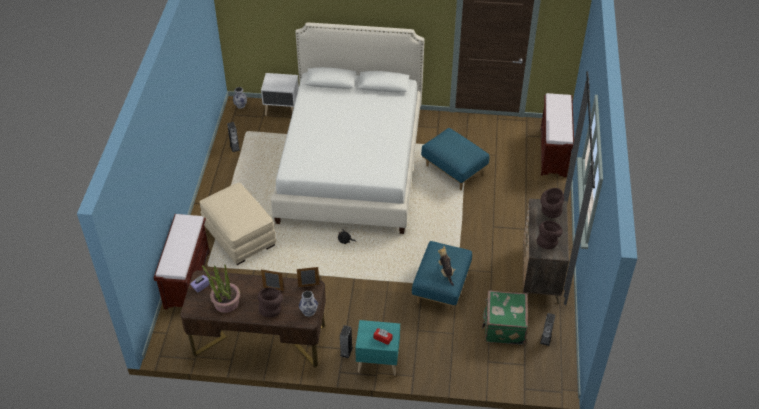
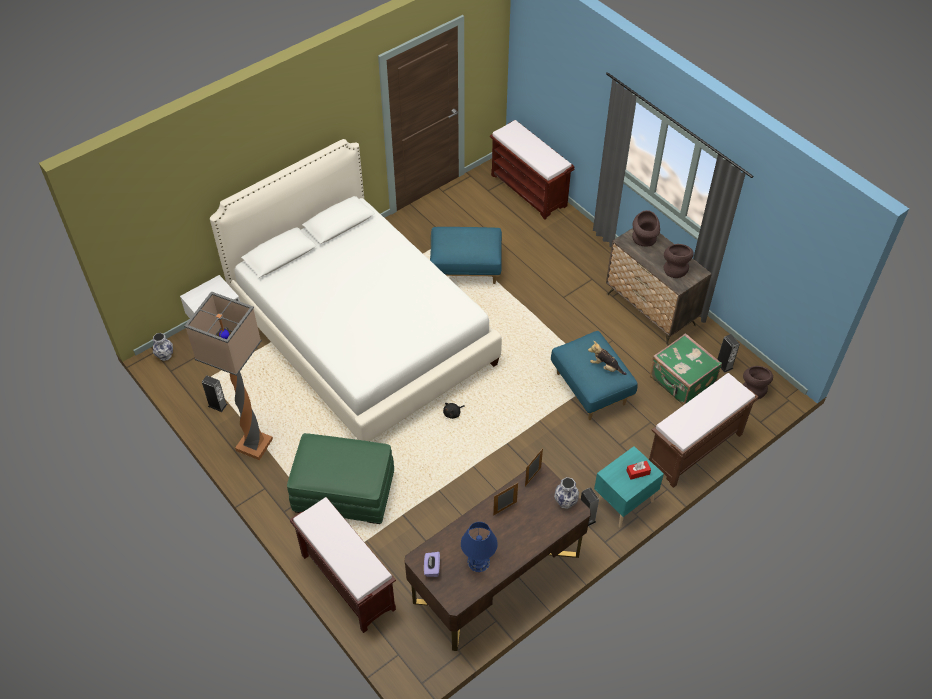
camera: 45 degrees left, 5 degrees up
beige ottoman [200,182,276,265] -> green ottoman [287,433,394,524]
potted plant [202,264,240,313] -> blue table lamp [461,522,498,572]
brown vase [258,287,283,318] -> brown vase moved to [743,366,773,399]
none -> floor lamp [184,291,273,460]
none -> brown bench [649,373,758,488]

